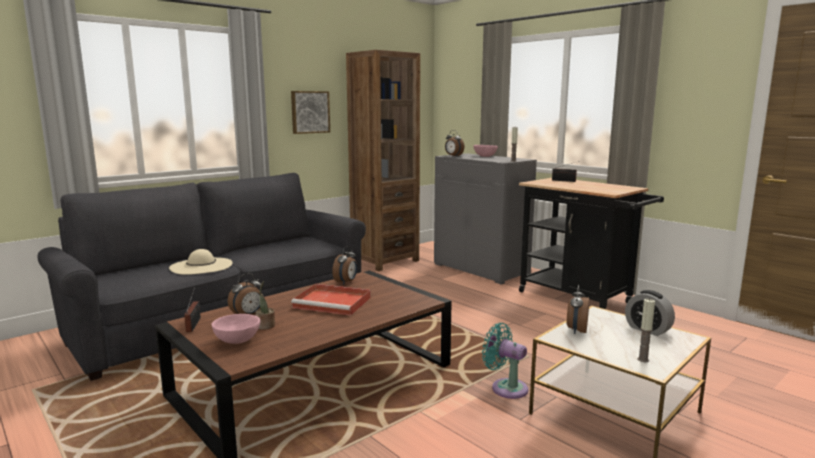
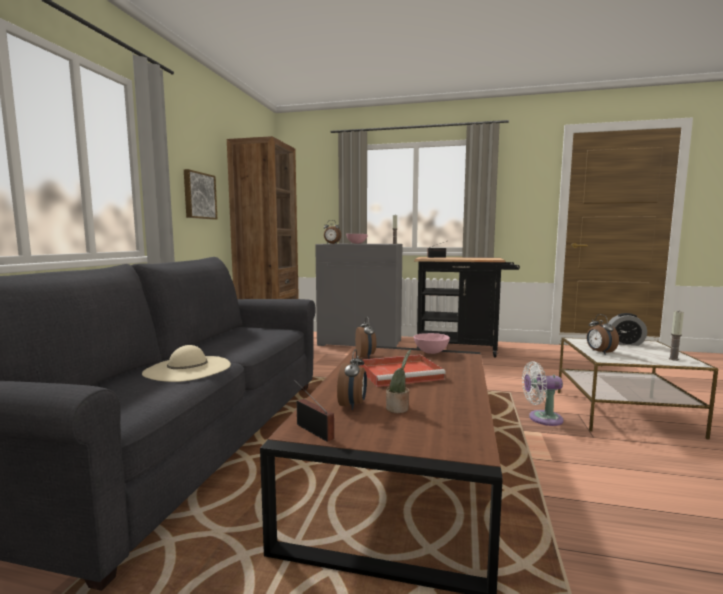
camera: 35 degrees left, 5 degrees down
pink bowl [211,314,261,344] -> pink bowl moved to [414,333,450,354]
turquoise fan [482,323,528,399] -> white fan [522,361,564,426]

